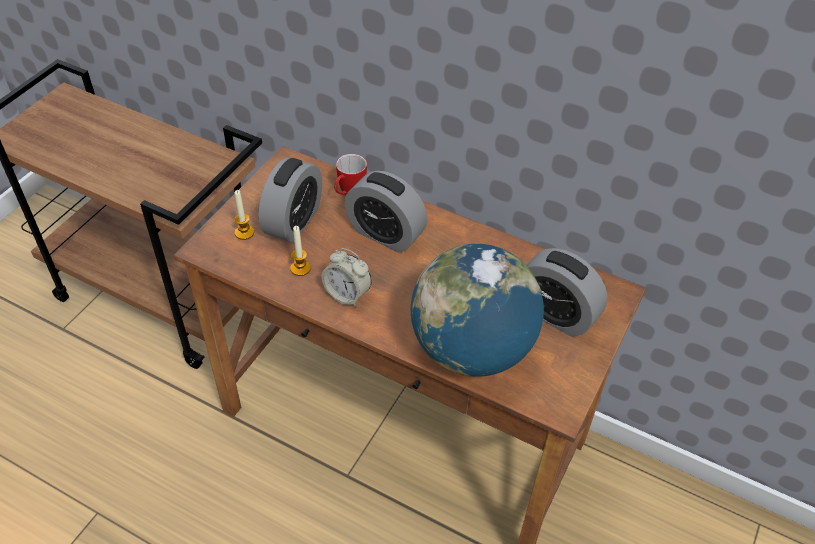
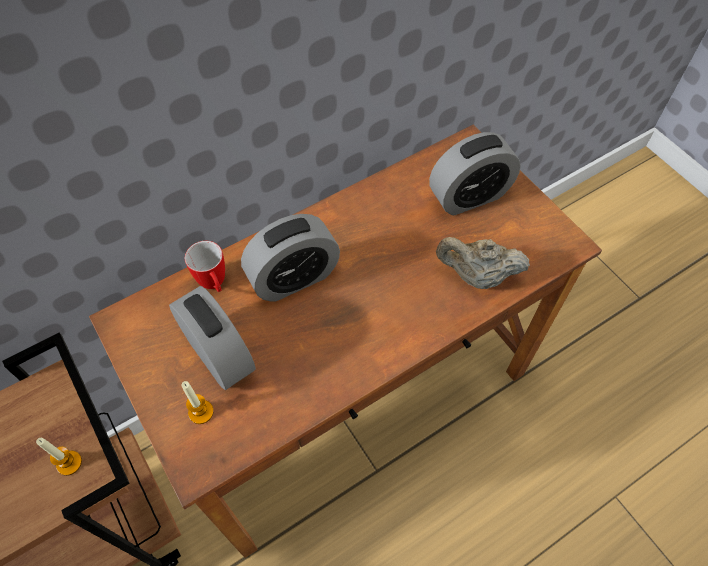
camera: 60 degrees left, 10 degrees up
candle [290,226,311,276] -> candle moved to [36,438,82,476]
alarm clock [322,248,372,307] -> none
globe [411,244,544,377] -> beige teapot [436,237,530,289]

